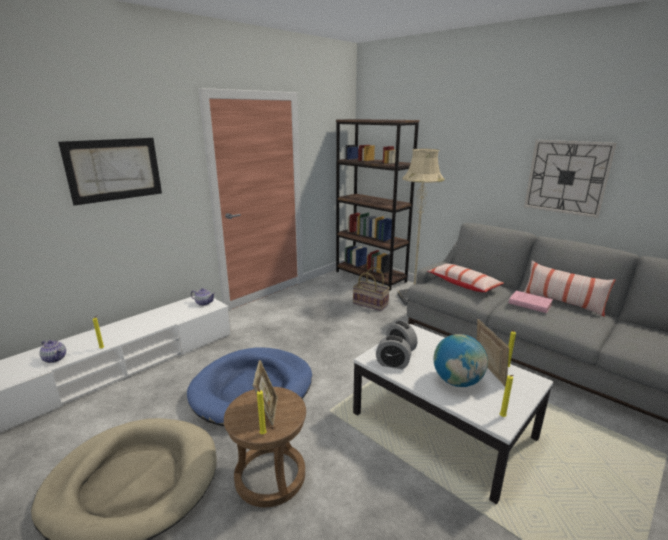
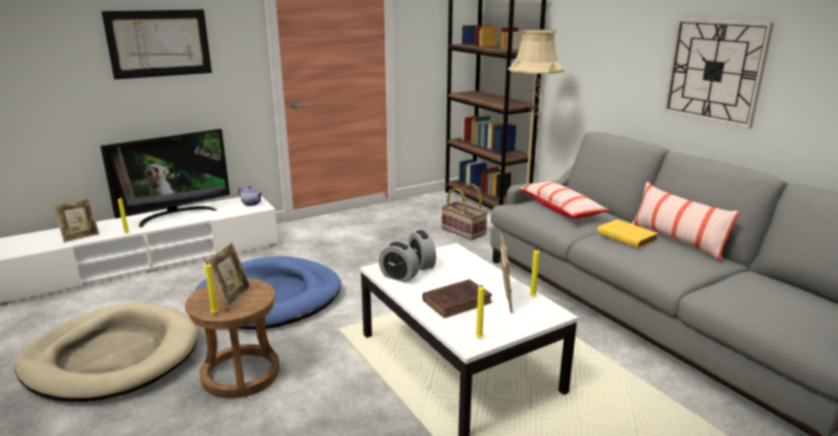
camera: 15 degrees right, 0 degrees up
teapot [39,340,66,363] -> picture frame [53,198,99,243]
globe [433,334,488,387] -> brown book [423,279,492,318]
pink book [509,291,553,313] -> yellow book [597,219,658,249]
none -> television [100,129,230,227]

